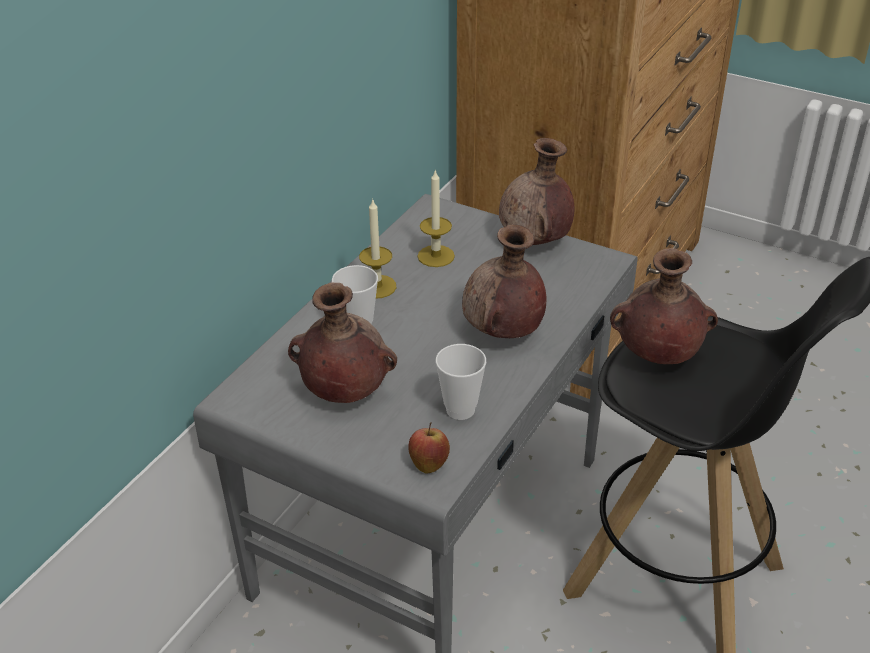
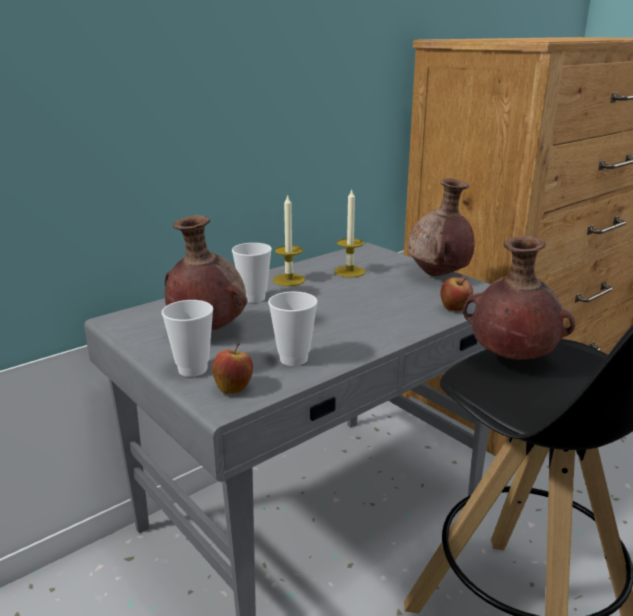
camera: 20 degrees right, 15 degrees down
brown vase [462,224,546,338] -> none
none -> cup [162,300,213,377]
none -> apple [440,277,473,311]

